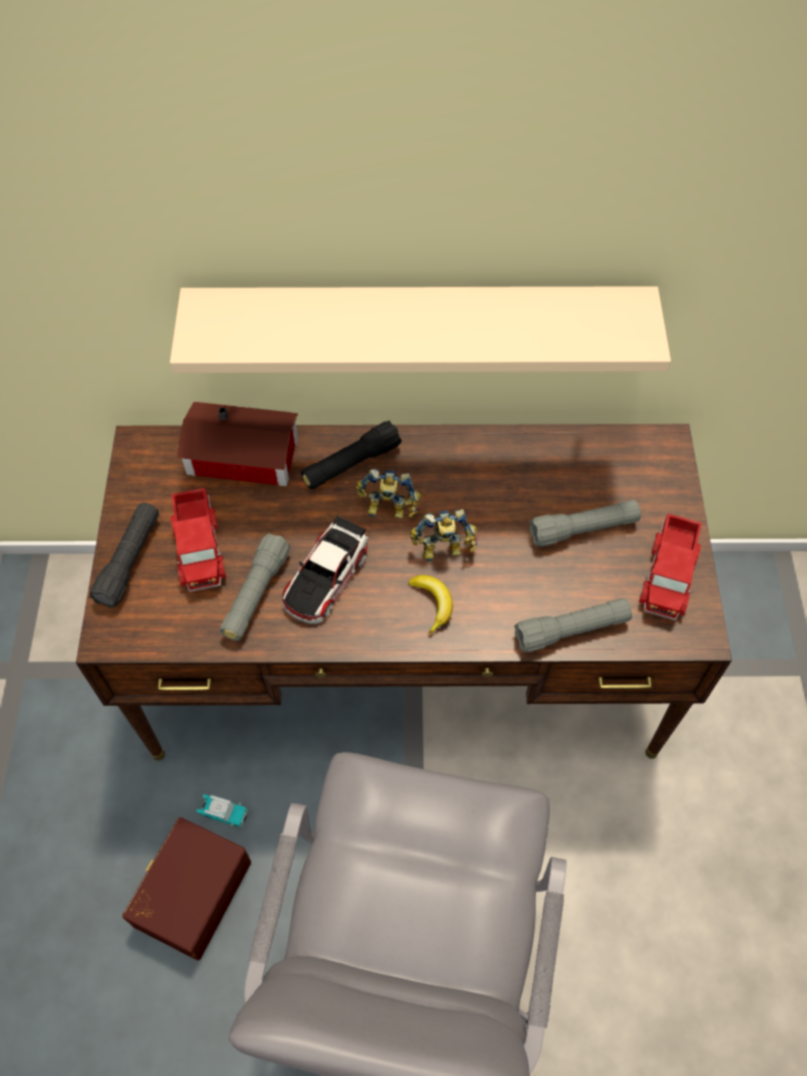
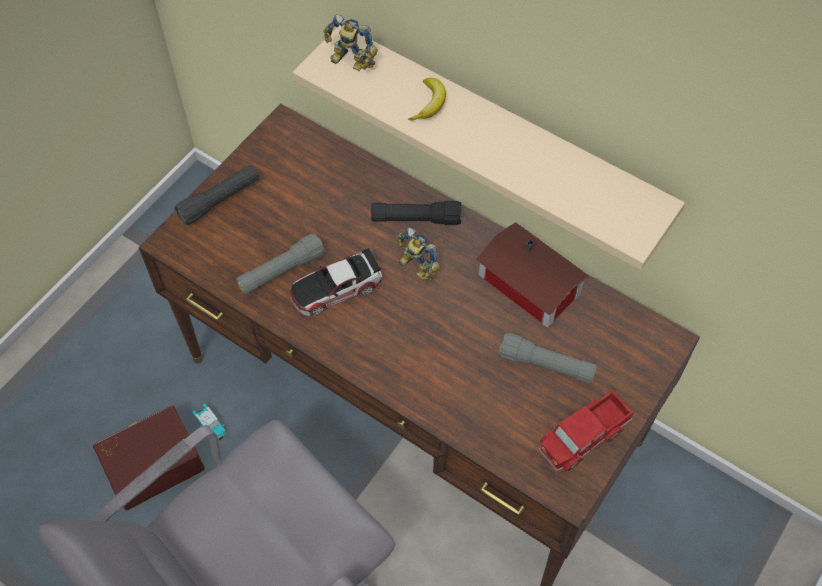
camera: 35 degrees right, 0 degrees up
toy truck [171,488,226,592] -> none
toy house [177,402,298,486] -> toy house moved to [476,222,589,328]
banana [409,575,453,634] -> banana moved to [408,78,446,120]
toy robot [410,509,477,561] -> toy robot moved to [323,14,378,71]
grey flashlight [514,598,632,653] -> none

